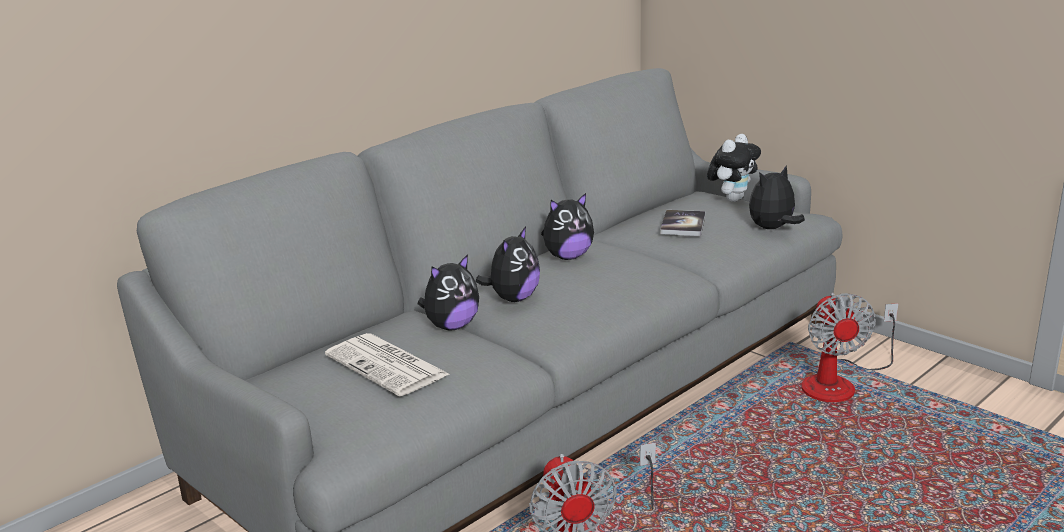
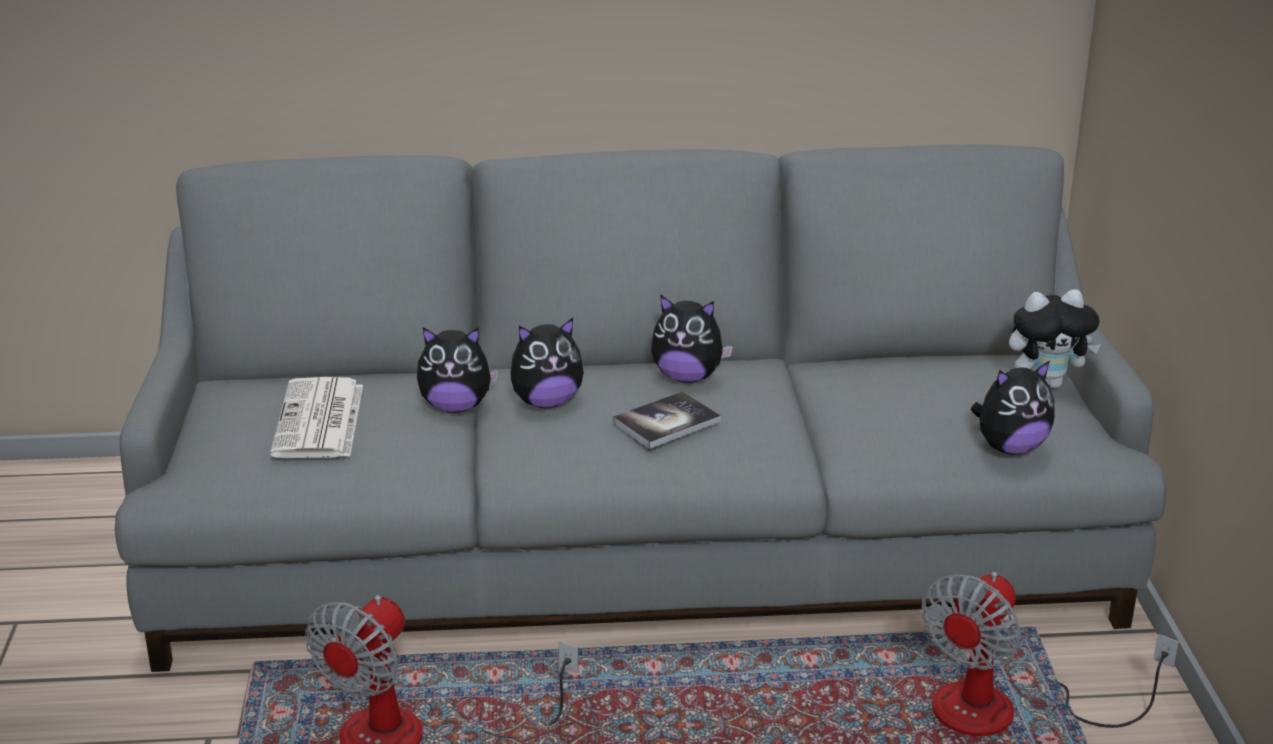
camera: 40 degrees right, 5 degrees up
book [660,210,706,236] -> book moved to [613,392,721,449]
plush toy [749,165,805,229] -> plush toy turned 150 degrees clockwise [971,360,1055,455]

